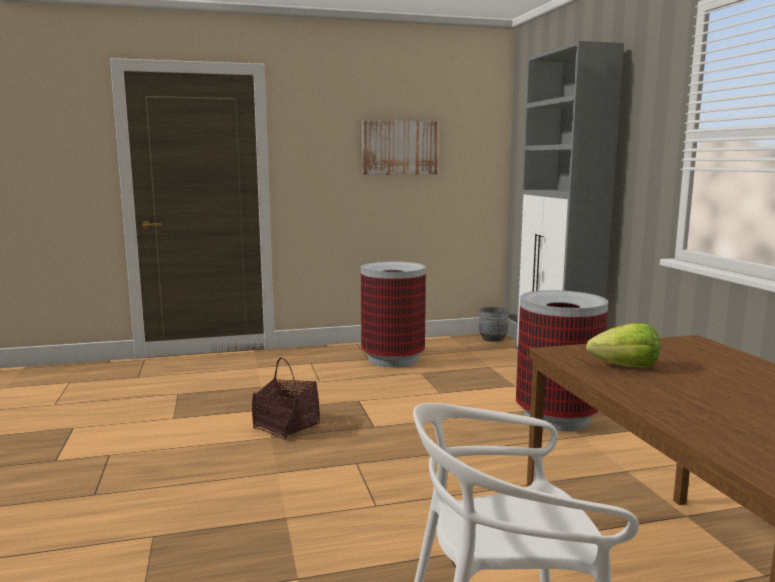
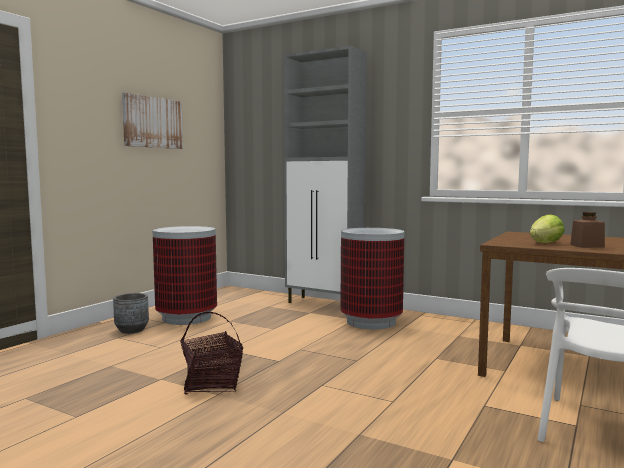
camera: 45 degrees left, 5 degrees down
grey planter [479,307,509,342] -> grey planter moved to [113,293,149,334]
none -> brown jar [570,212,605,248]

